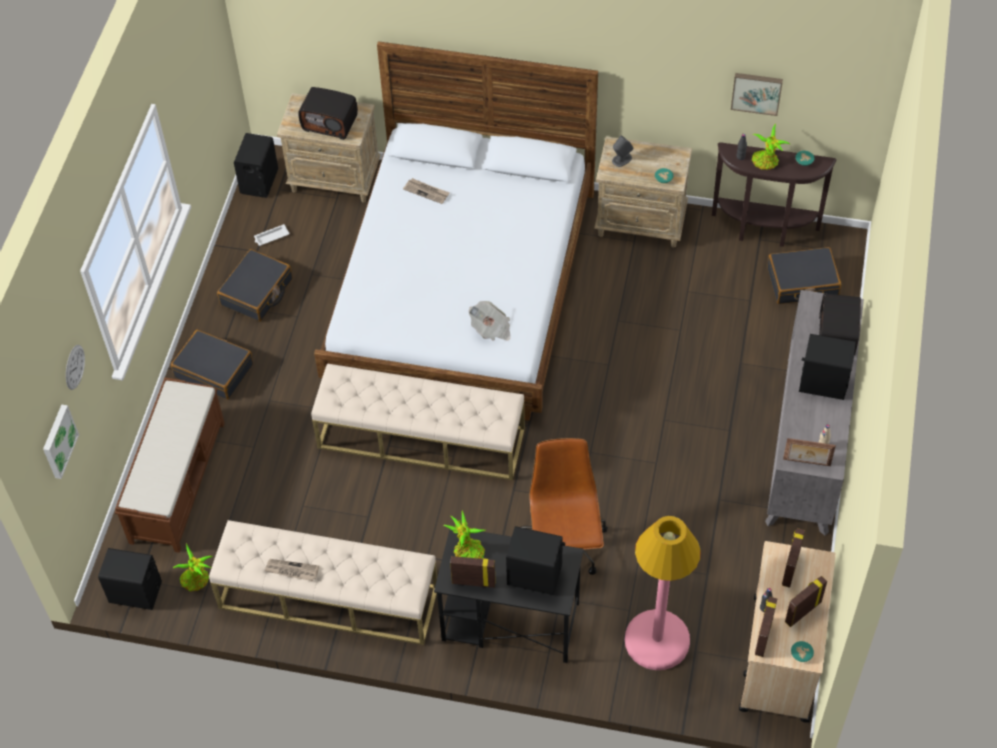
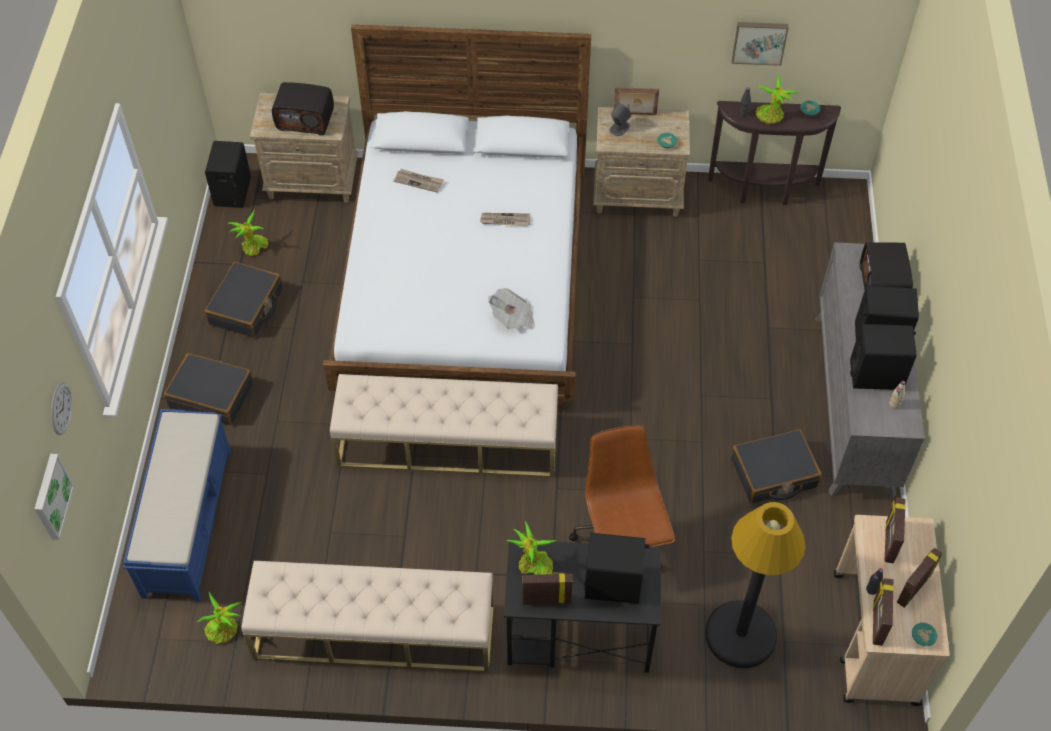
camera: 10 degrees left, 0 degrees up
black speaker [98,548,162,610] -> black speaker moved to [850,324,917,390]
brown bench [115,378,225,553] -> blue bench [123,409,231,601]
white tray [254,224,289,246] -> potted plant [227,210,268,256]
newspaper [264,559,319,581] -> newspaper moved to [480,213,530,226]
pink floor lamp [625,516,701,670] -> black floor lamp [705,502,806,668]
black suitcase [767,247,841,304] -> black suitcase moved to [731,429,822,504]
picture frame [783,438,836,466] -> picture frame moved to [614,88,659,115]

